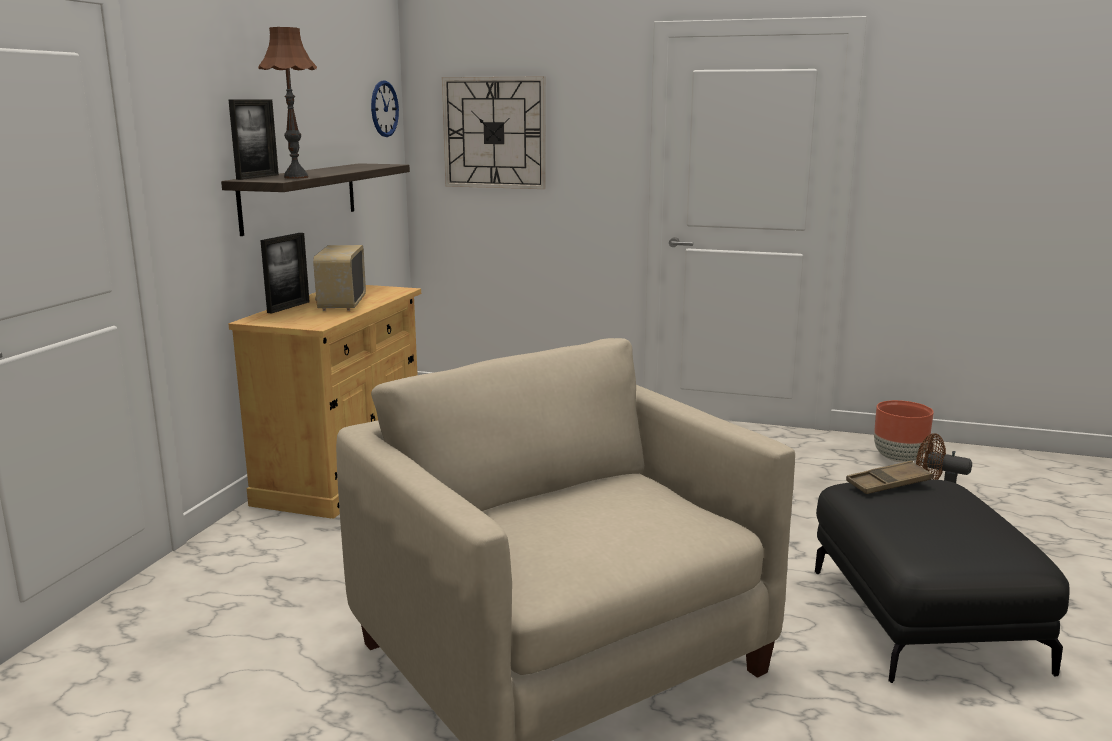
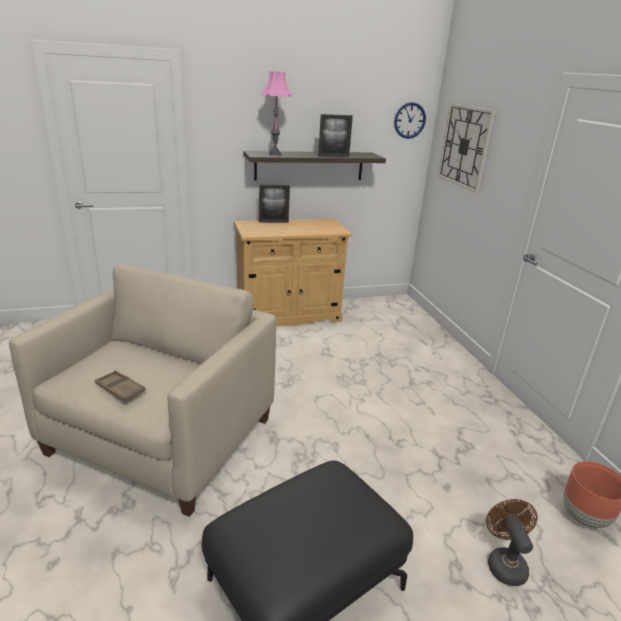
camera: 55 degrees right, 10 degrees up
picture frame [228,99,279,180] -> picture frame moved to [318,114,353,157]
brown table lamp [258,27,317,179] -> pink table lamp [261,71,292,157]
radio [313,245,366,311] -> none
brown tray [846,460,933,494] -> brown tray moved to [95,370,146,401]

